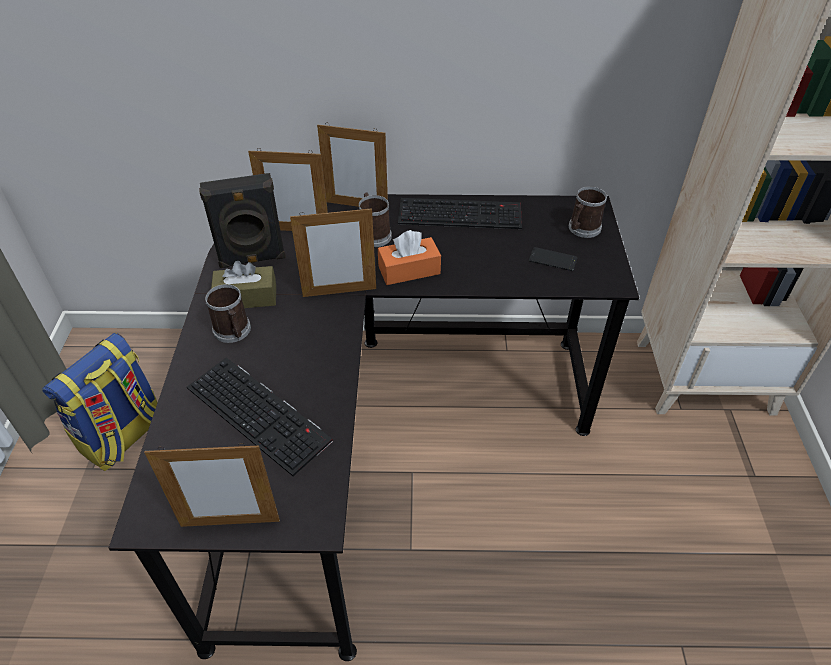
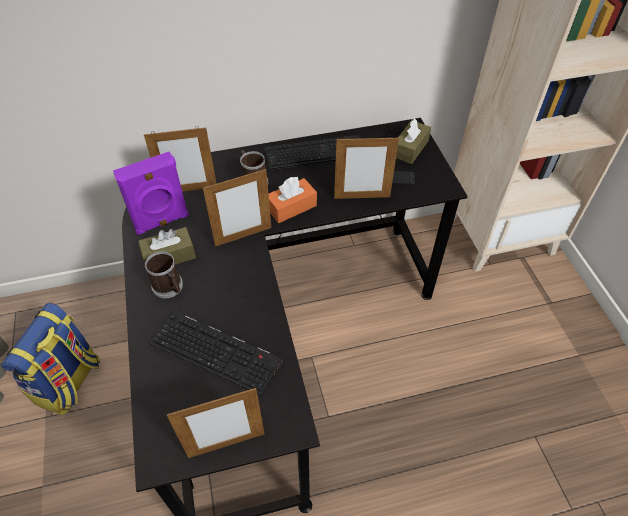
camera: 15 degrees left, 5 degrees up
black speaker [199,173,286,268] -> purple speaker [113,152,189,235]
picture frame [317,123,388,207] -> picture frame moved to [334,135,399,199]
mug [569,186,607,238] -> brown tissue box [396,118,431,164]

